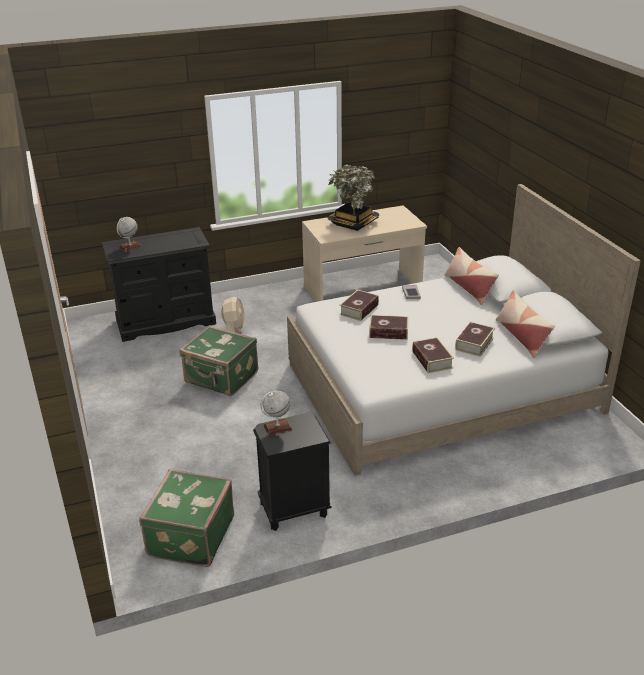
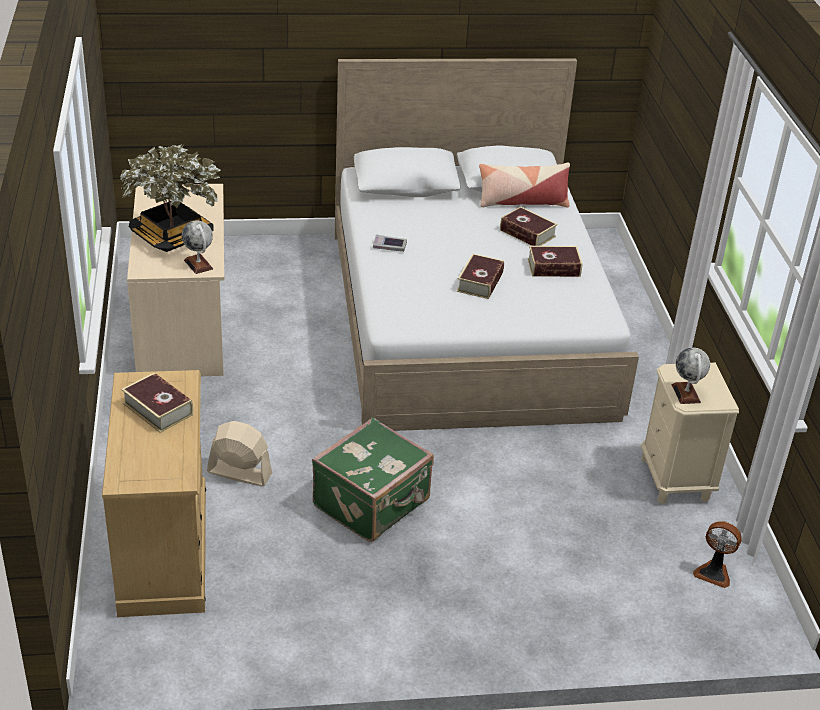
camera: 80 degrees left, 5 degrees up
black dresser [102,227,216,342] -> beige dresser [102,370,206,617]
globe [117,217,141,252] -> globe moved to [182,221,213,274]
green suitcase [139,469,234,567] -> fan [693,521,742,588]
black nightstand [253,413,332,531] -> beige nightstand [641,363,739,504]
book [340,290,379,321] -> book moved to [121,372,193,433]
pillow [444,247,499,305] -> none

